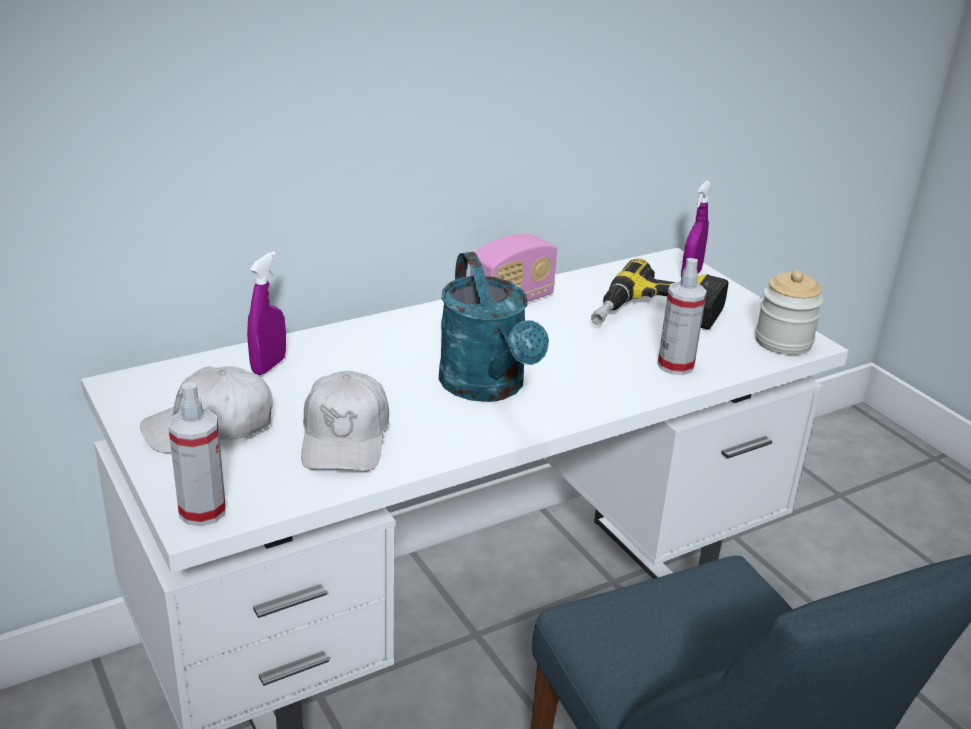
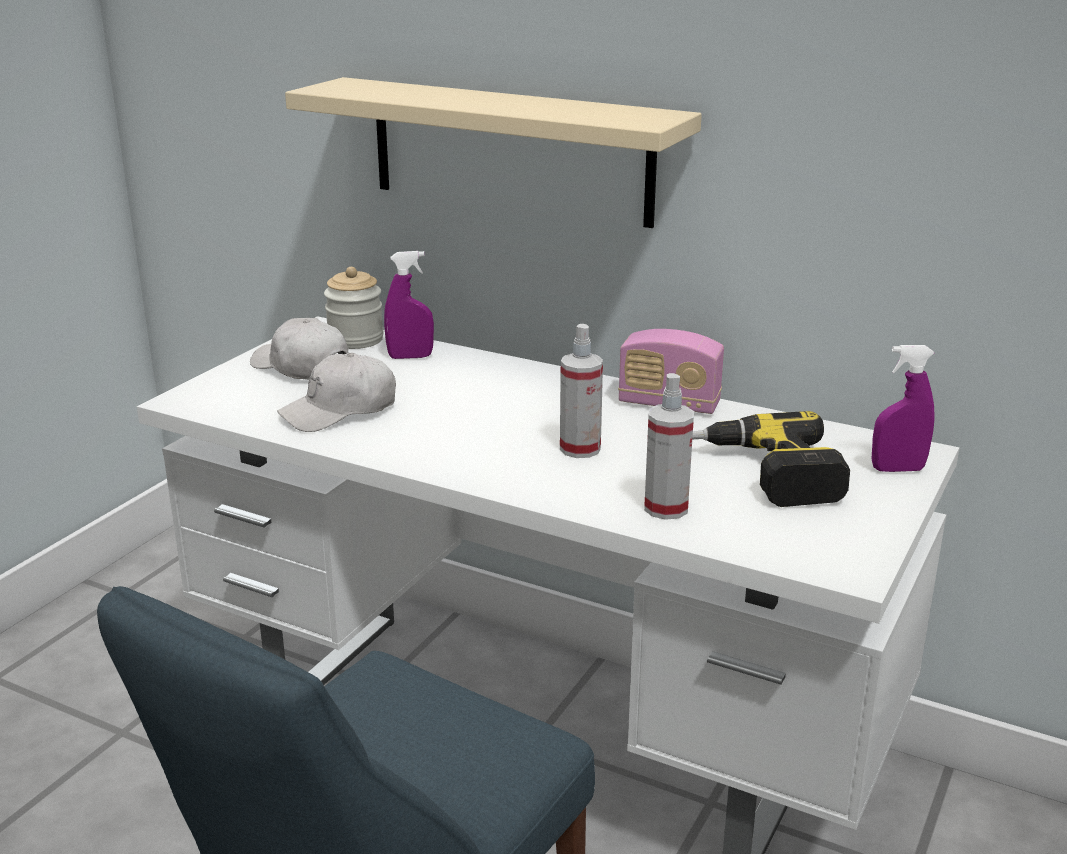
camera: 60 degrees right, 5 degrees down
spray bottle [168,382,226,526] -> spray bottle moved to [560,324,603,458]
turquoise watering can [439,252,549,402] -> none
jar [755,270,824,355] -> jar moved to [324,267,384,349]
none -> beige shelf [285,77,702,228]

